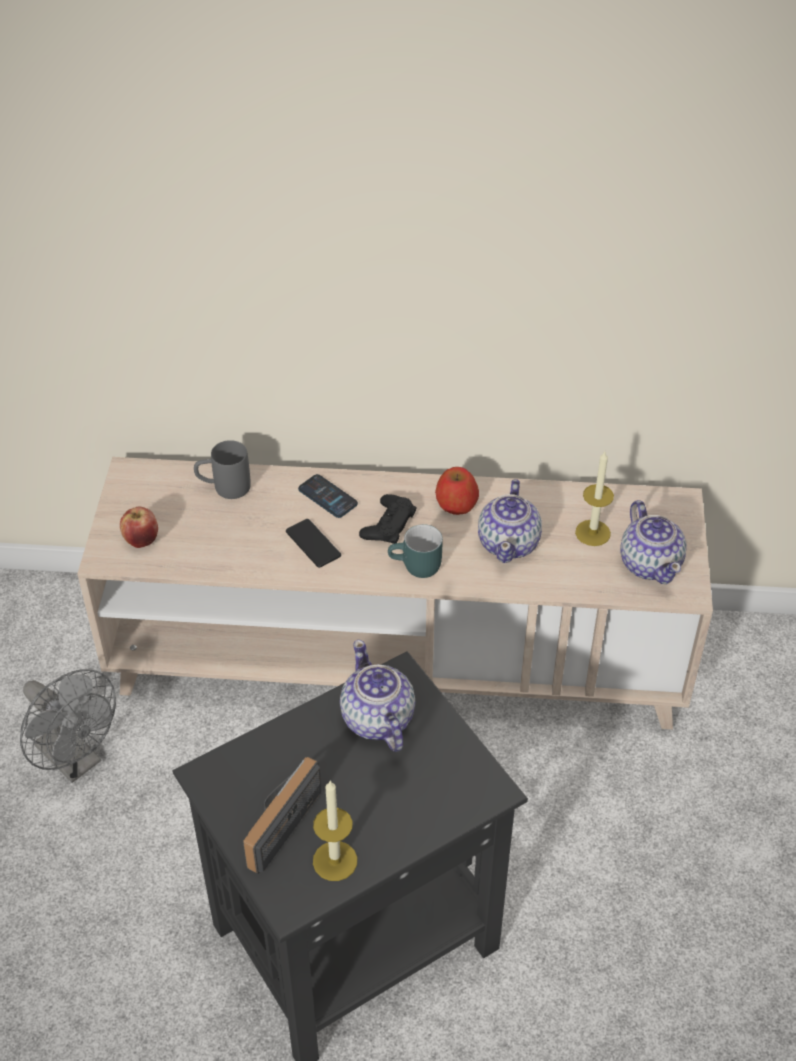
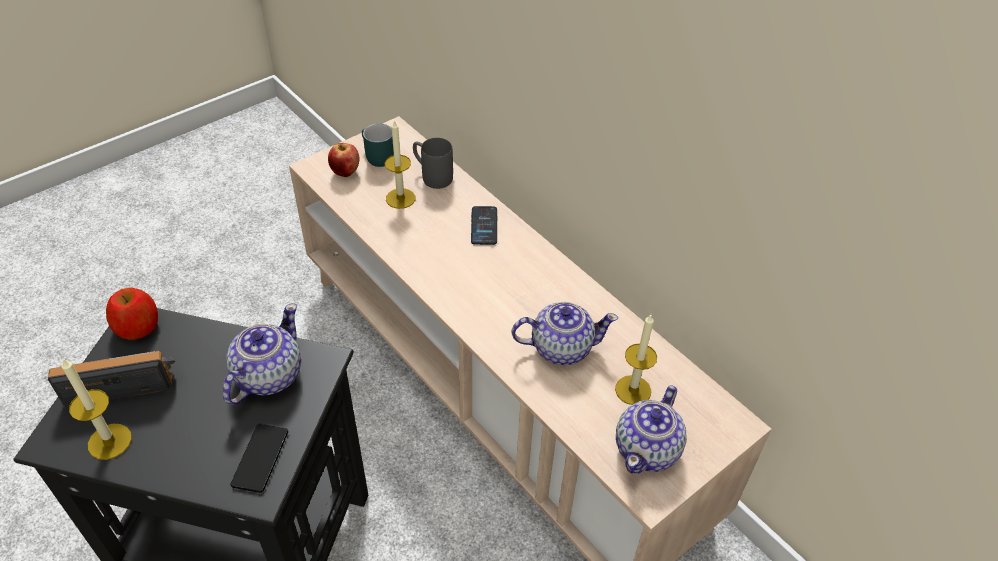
camera: 45 degrees right, 0 degrees up
grey fan [20,669,116,783] -> none
phone [286,519,341,568] -> phone moved to [231,424,288,493]
black game controller [359,494,417,544] -> none
turquoise mug [388,524,443,578] -> turquoise mug moved to [362,123,394,167]
apple [435,467,479,515] -> apple moved to [106,287,158,340]
teapot [478,479,542,563] -> teapot turned 150 degrees counterclockwise [512,302,618,365]
none -> candle [385,120,415,209]

